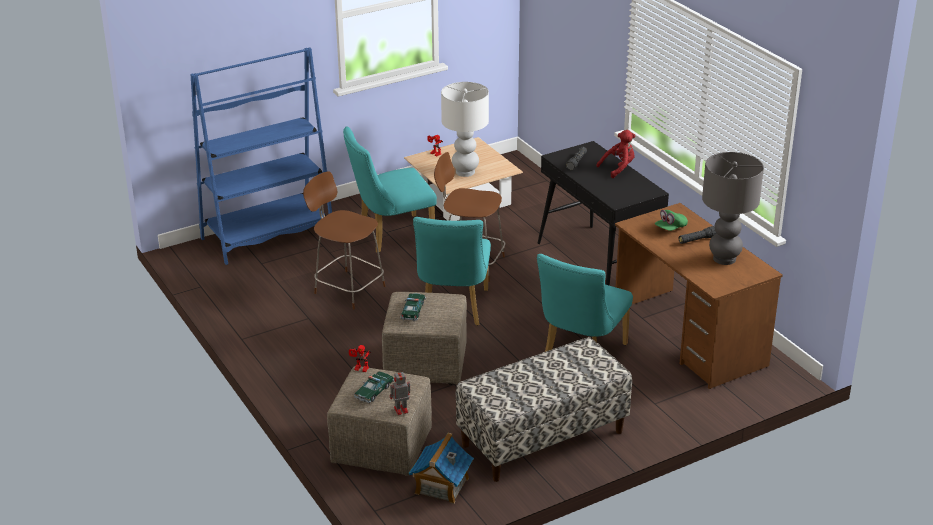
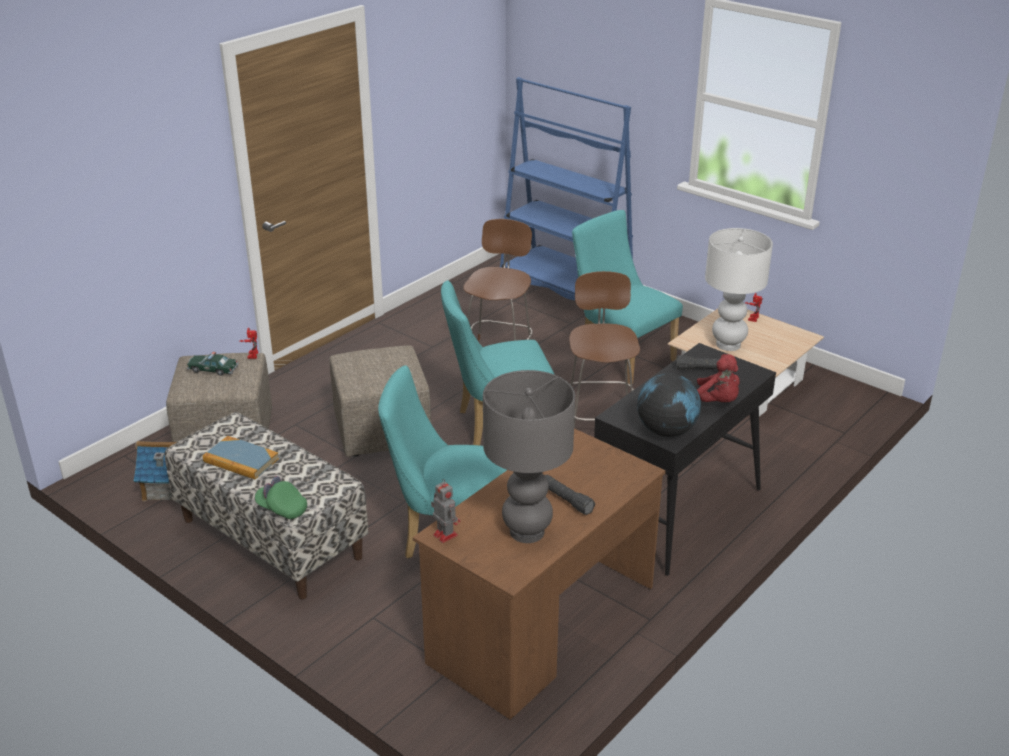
camera: 70 degrees right, 0 degrees up
toy robot [390,371,410,415] -> toy robot moved to [431,480,460,543]
toy car [400,293,426,321] -> none
green cap [655,210,688,231] -> green cap moved to [255,476,307,519]
none -> book [203,436,279,480]
none -> globe [637,373,701,437]

